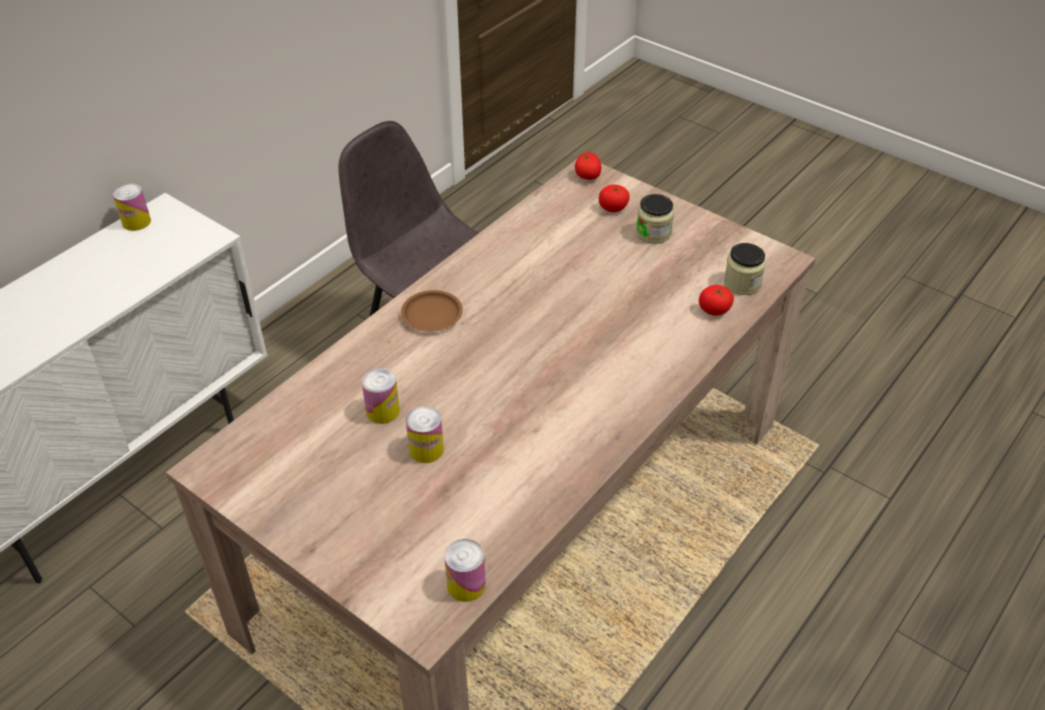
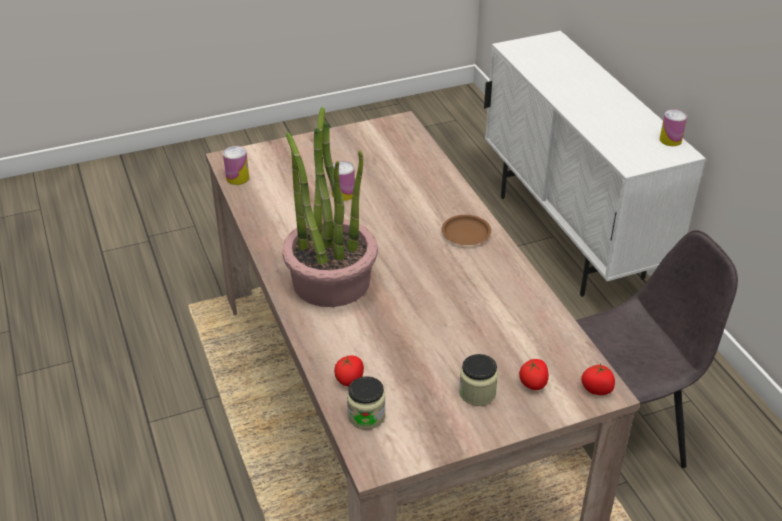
camera: 120 degrees right, 5 degrees down
can [362,368,400,424] -> none
none -> potted plant [282,107,378,307]

